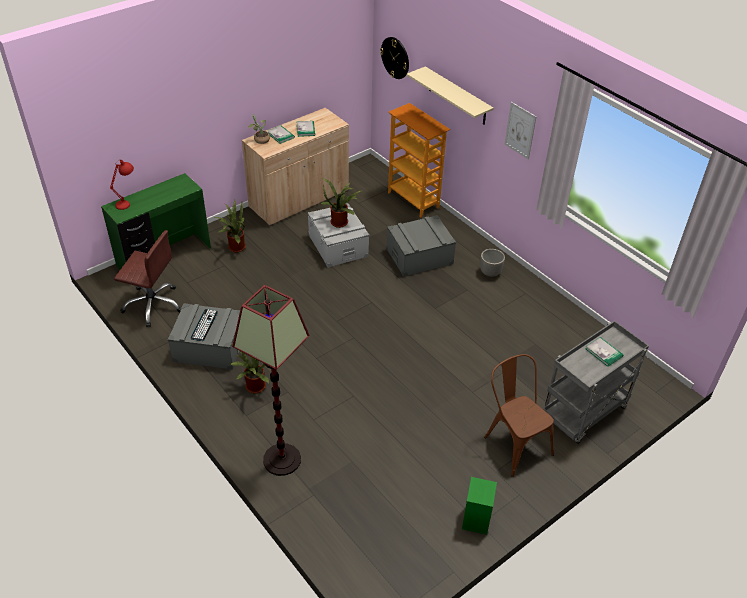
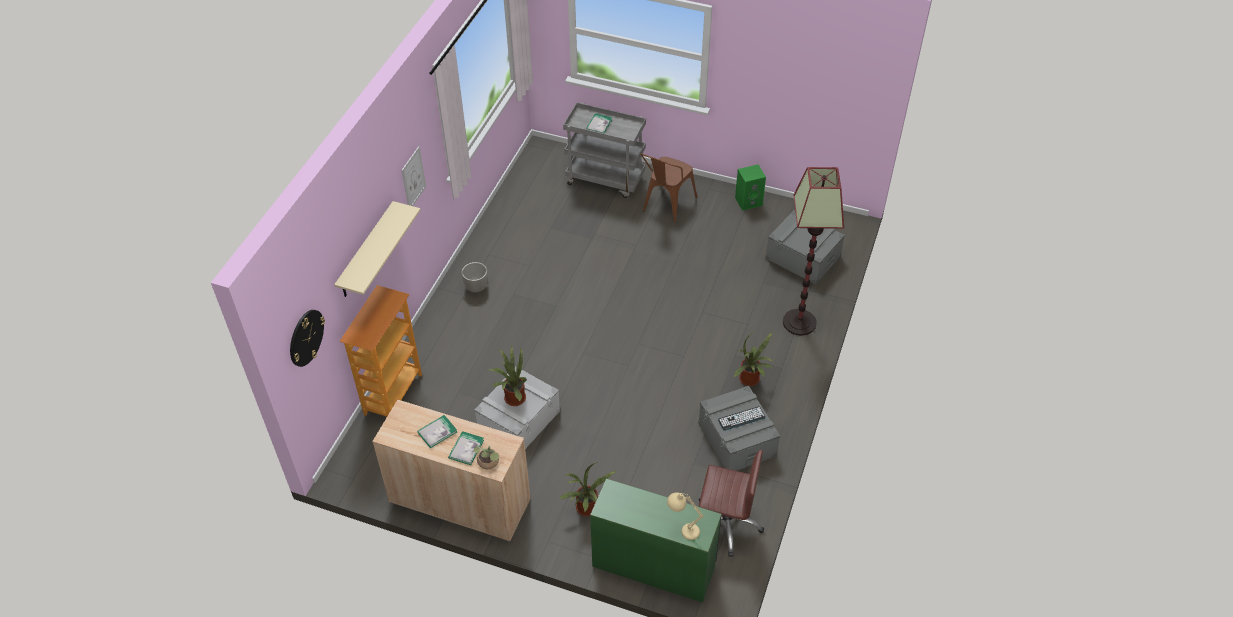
camera: 120 degrees left, 5 degrees up
red table lamp [110,160,134,210] -> beige table lamp [667,492,703,540]
brown office chair [114,230,182,327] -> brown office chair turned 120 degrees clockwise [699,450,764,557]
grey storage box [386,215,456,277] -> grey storage box moved to [765,210,845,285]

